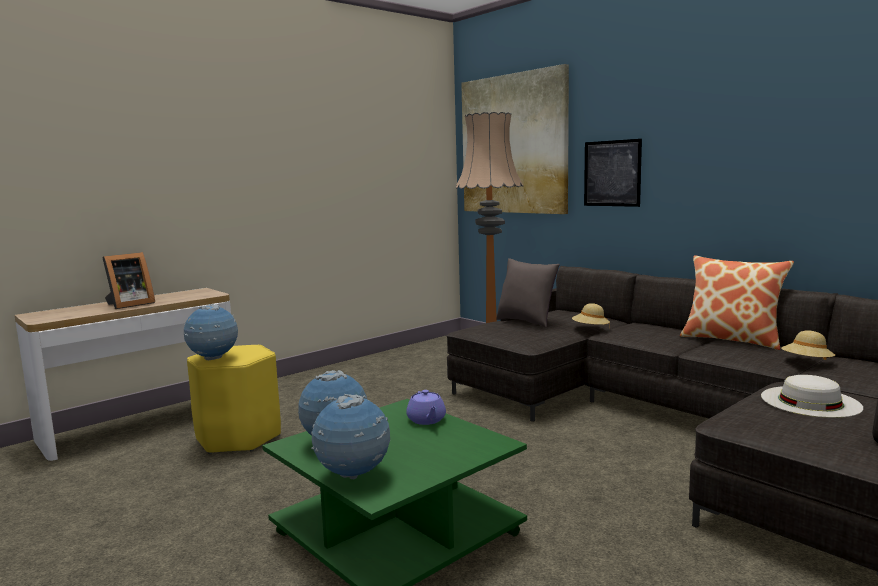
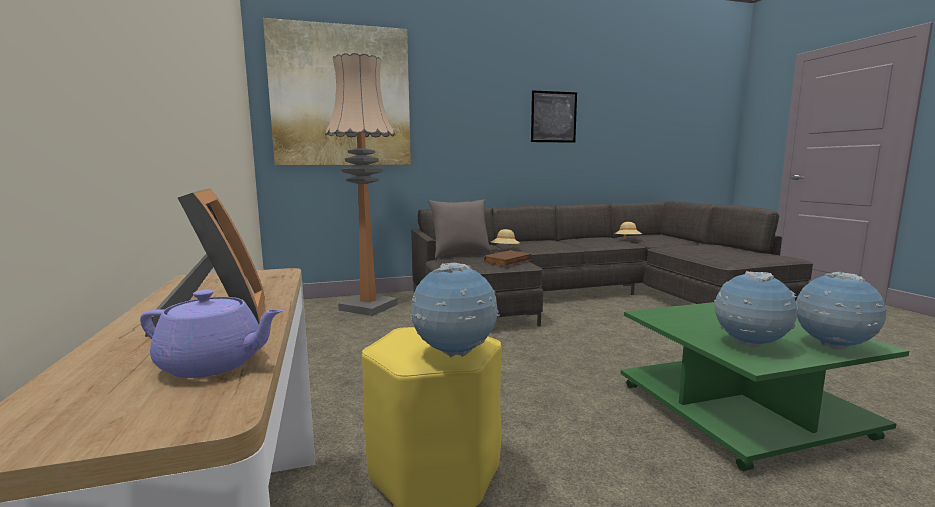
camera: 65 degrees left, 0 degrees up
purple teapot [406,390,446,425] -> purple teapot moved to [140,290,283,378]
picture [584,139,642,207] -> picture moved to [531,90,577,143]
pillow [680,255,794,350] -> none
white hat [761,375,863,418] -> none
none -> brown book [484,250,532,266]

